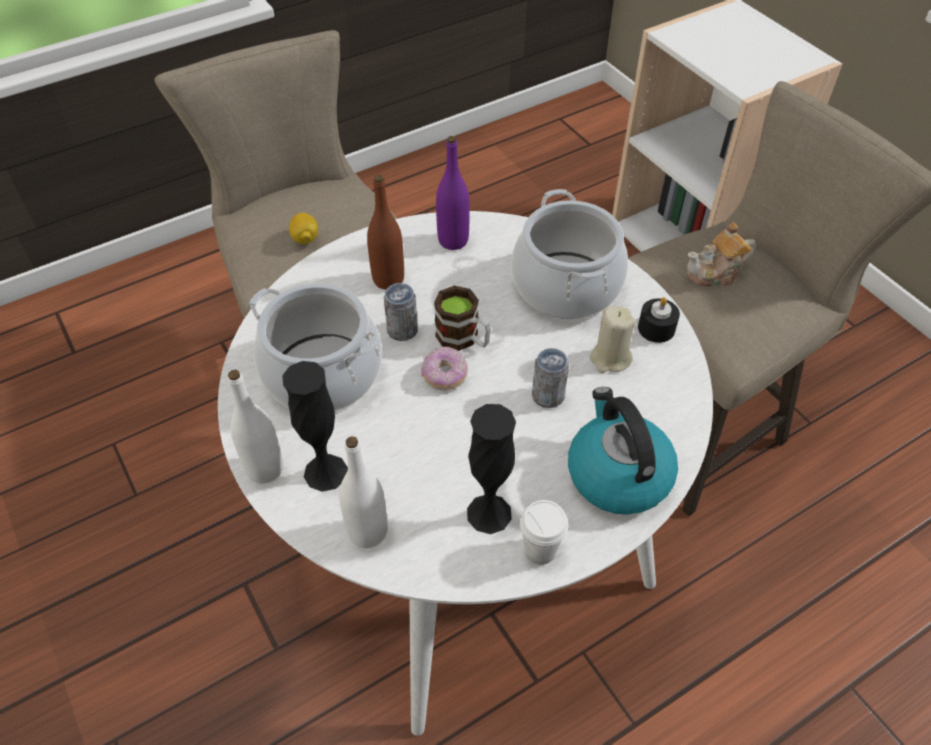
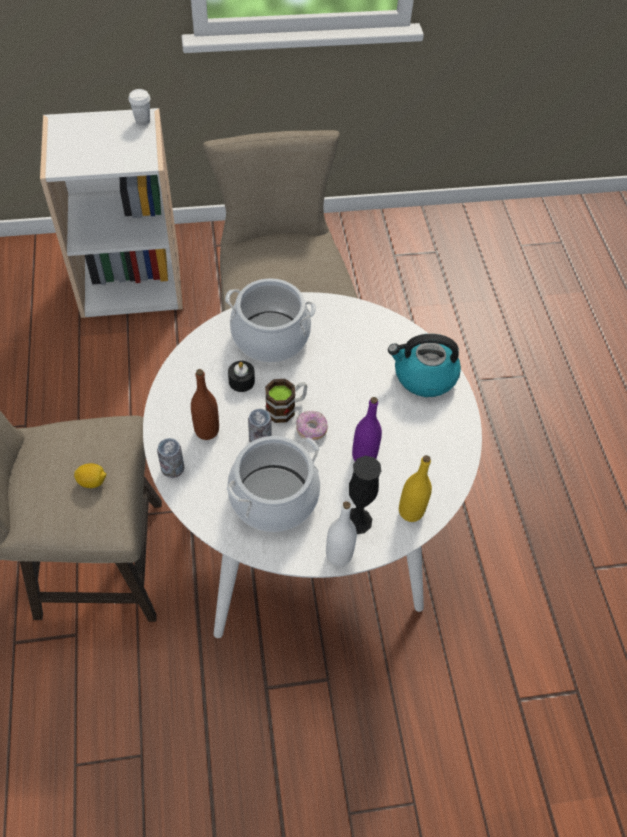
camera: 70 degrees left, 5 degrees up
white bottle [339,436,388,548] -> yellow bottle [399,455,432,522]
purple bottle [436,136,470,250] -> purple bottle moved to [352,397,382,461]
black vase [467,404,516,534] -> none
white cup [520,500,568,565] -> white cup moved to [128,89,151,125]
can [532,348,569,408] -> can moved to [157,438,185,478]
beige candle [589,306,636,373] -> none
black candle [638,297,680,343] -> black candle moved to [228,361,255,392]
teapot [687,223,756,286] -> none

